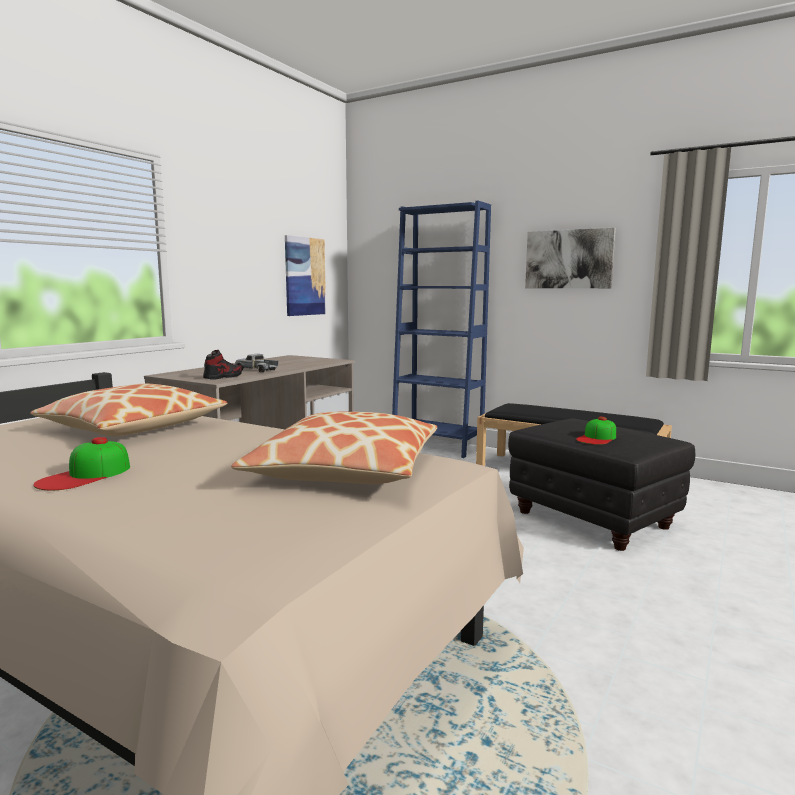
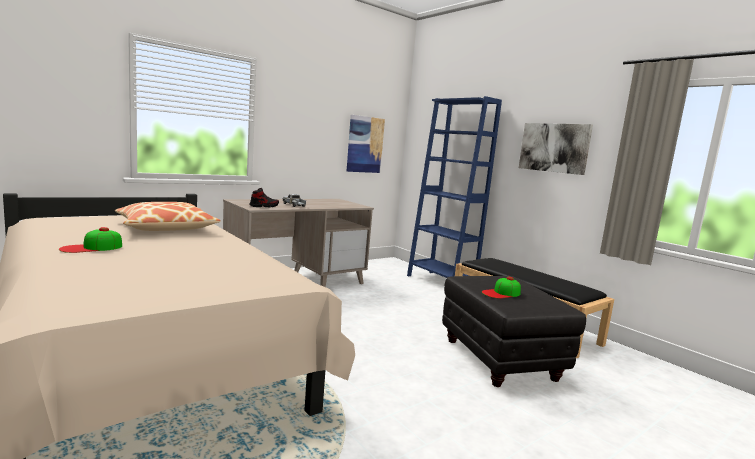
camera: 20 degrees right, 0 degrees up
pillow [231,412,437,484] -> none

